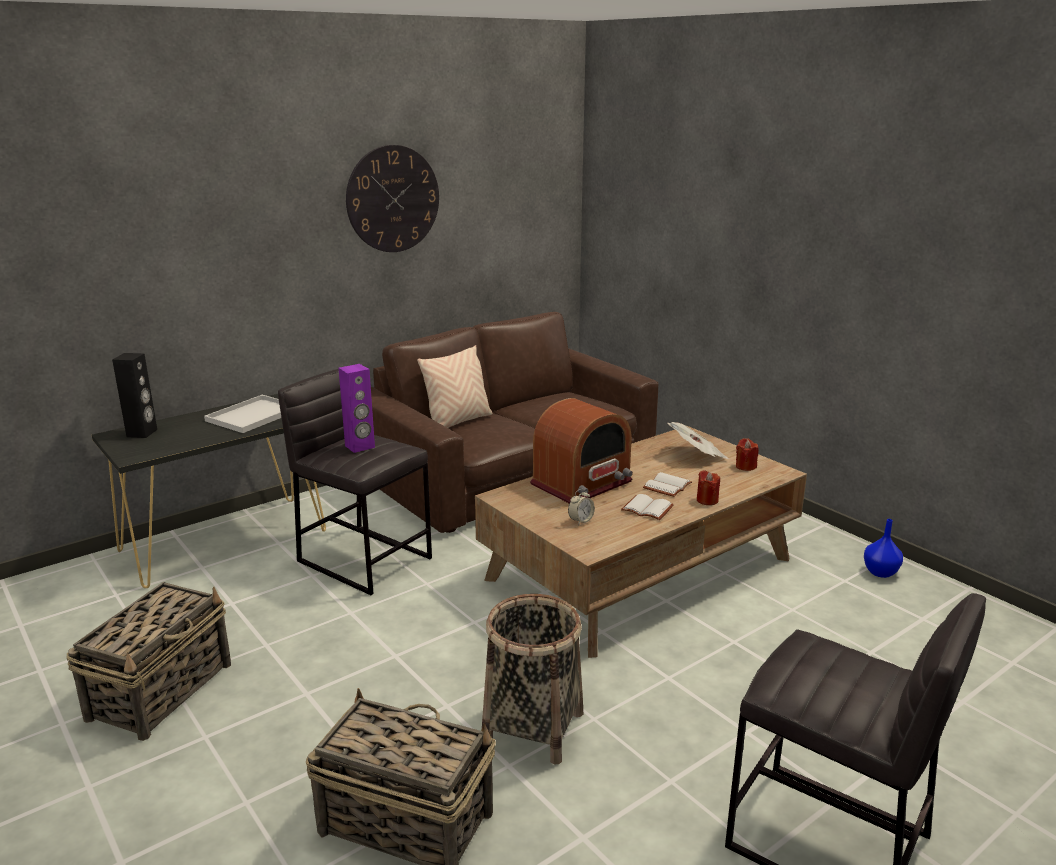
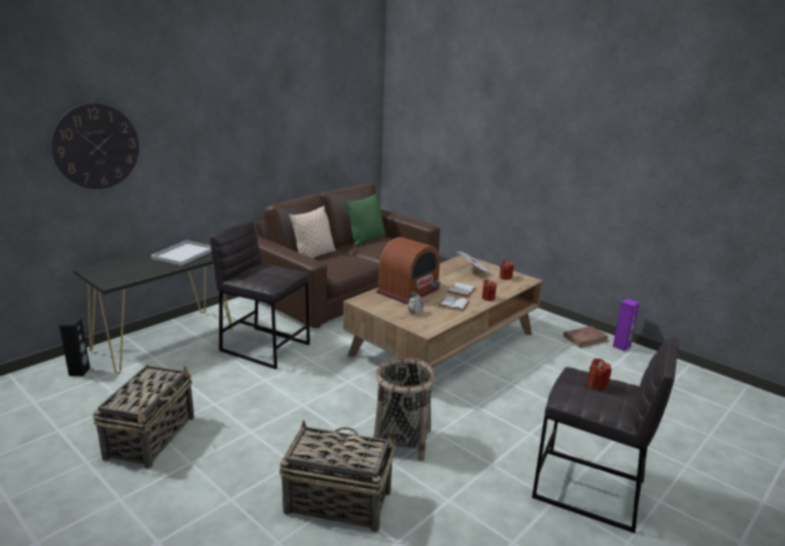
camera: 10 degrees left, 0 degrees up
black speaker [112,353,157,438] -> black speaker moved to [59,318,90,376]
purple speaker [338,364,375,453] -> purple speaker moved to [613,298,640,351]
wall clock [346,145,439,252] -> wall clock moved to [51,103,139,189]
blue vase [864,519,903,578] -> brown book [563,326,609,348]
none -> green pillow [345,194,386,247]
none -> red candle [588,358,611,390]

